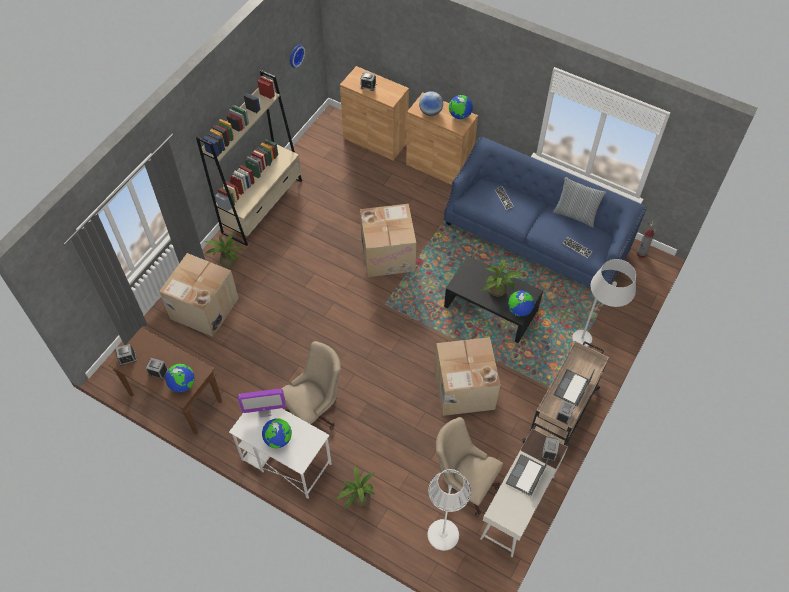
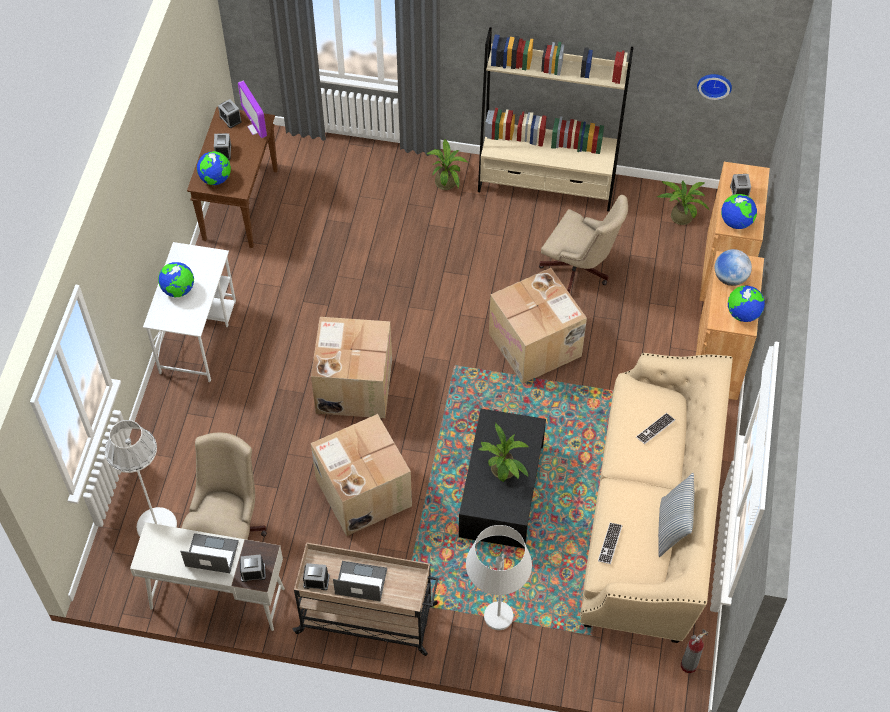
camera: 70 degrees right, 0 degrees up
cardboard box [159,253,239,337] -> cardboard box moved to [311,317,392,418]
monitor [238,389,286,417] -> monitor moved to [238,81,267,138]
beige office chair [281,341,341,430] -> beige office chair moved to [539,195,628,293]
potted plant [336,466,375,509] -> potted plant moved to [657,181,710,225]
blue sofa [444,136,647,288] -> beige sofa [580,353,733,643]
globe [508,290,534,316] -> globe moved to [721,194,757,229]

